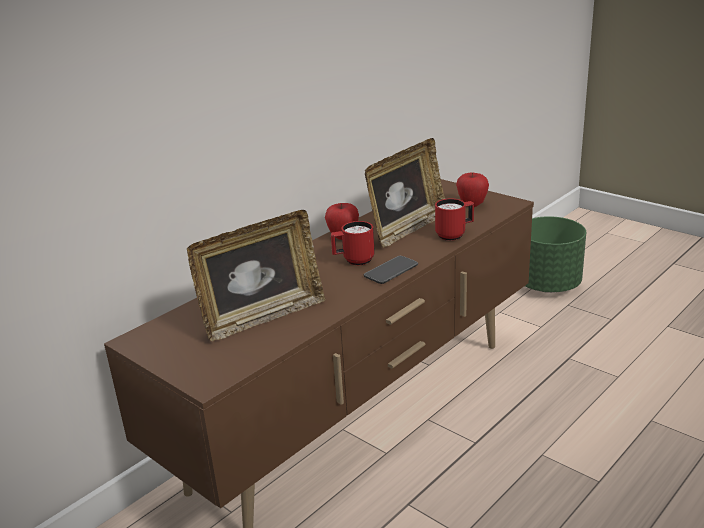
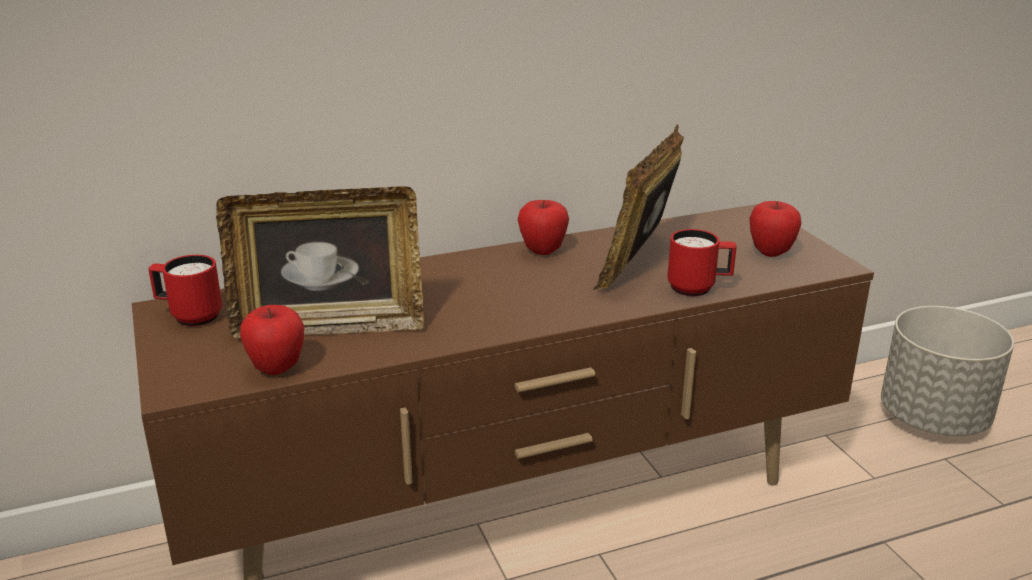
camera: 25 degrees right, 0 degrees up
red mug [331,221,374,265] -> red mug moved to [148,255,222,326]
phone [364,256,418,284] -> none
picture frame [365,138,445,248] -> picture frame turned 135 degrees clockwise [593,124,684,290]
green planter [525,216,586,293] -> grey planter [881,306,1014,436]
none -> apple [240,305,305,375]

